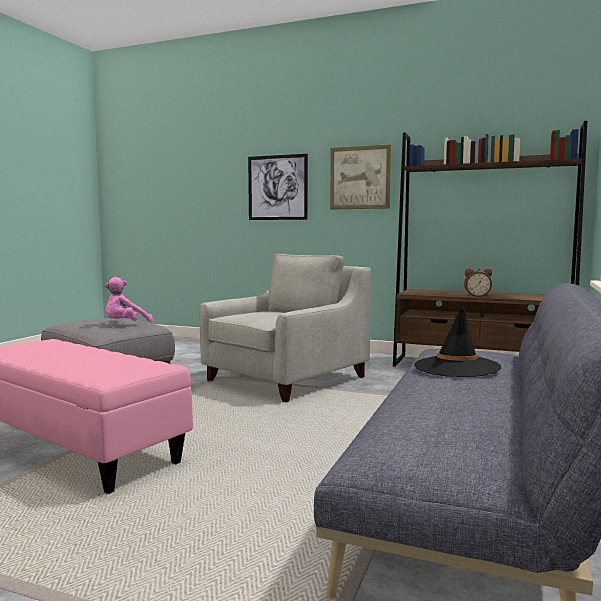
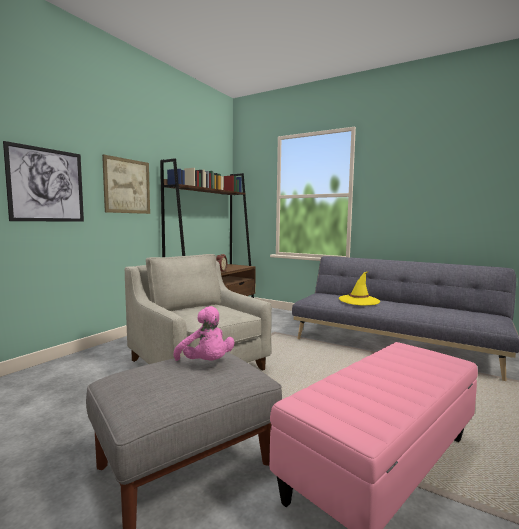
camera: 80 degrees left, 0 degrees up
black hat [414,307,501,377] -> yellow hat [339,272,380,306]

